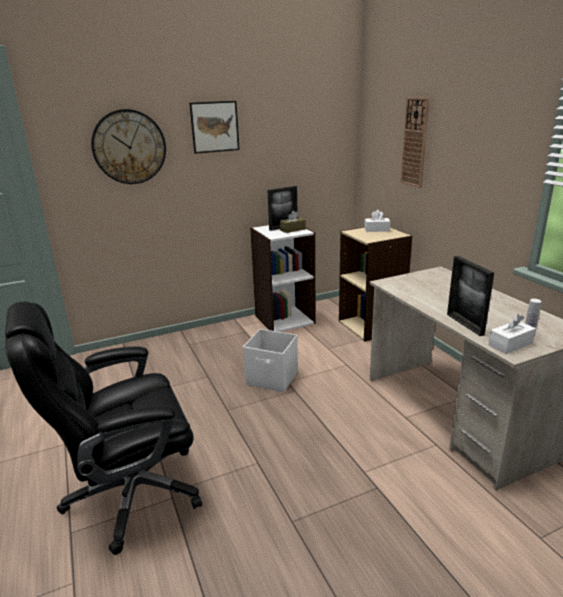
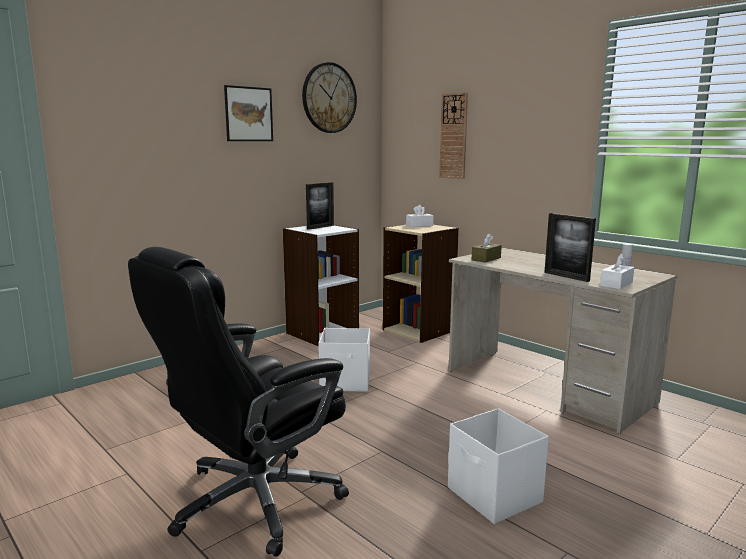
camera: 20 degrees left, 10 degrees down
wall clock [91,109,166,184] -> wall clock moved to [302,62,357,133]
brown tissue box [280,211,306,233] -> brown tissue box moved to [472,233,502,263]
none -> white storage box [448,409,549,524]

